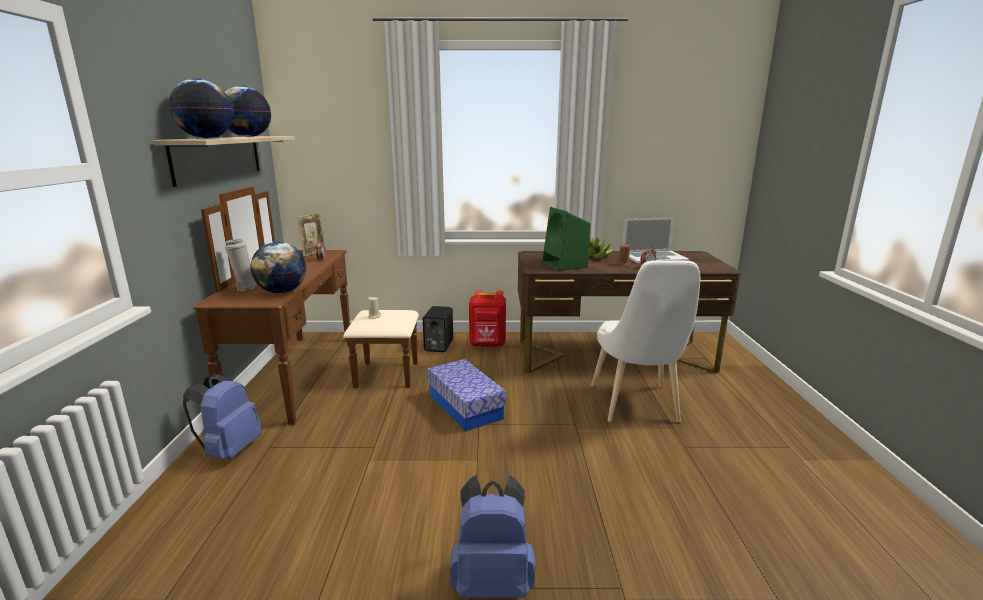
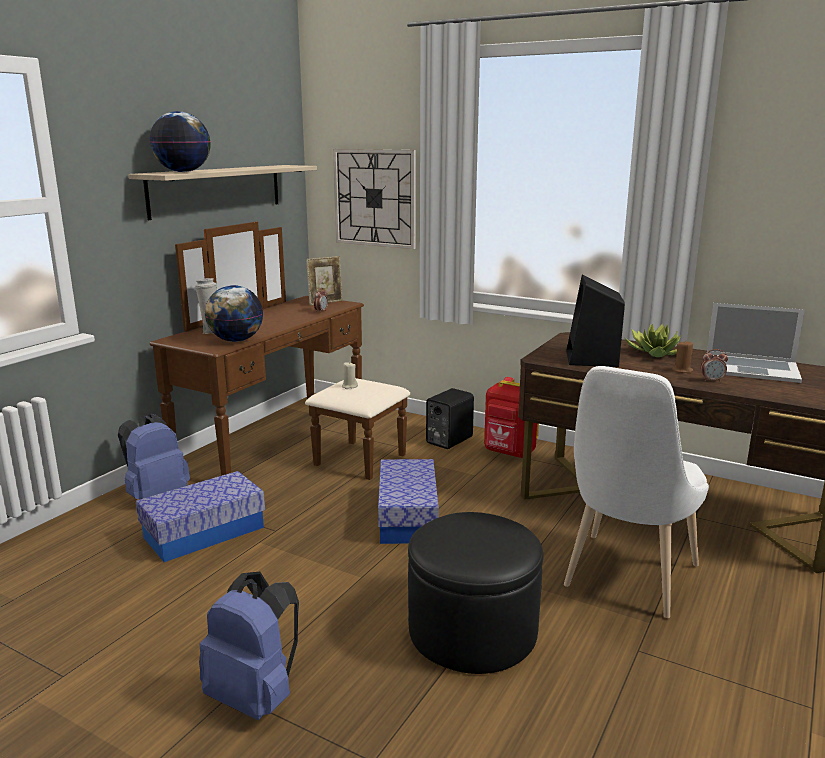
camera: 30 degrees right, 0 degrees up
globe [225,86,271,137] -> none
green speaker [542,207,591,271] -> black speaker [566,275,625,367]
none -> storage box [136,471,265,562]
none -> wall clock [333,149,416,249]
none -> black ottoman [408,512,543,674]

